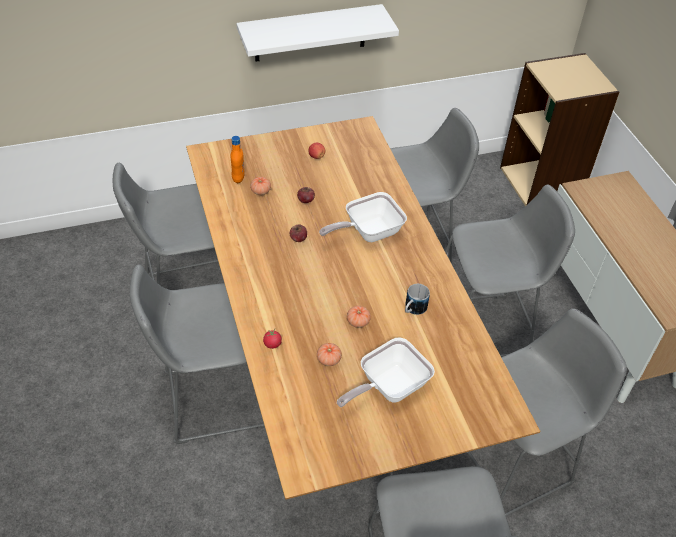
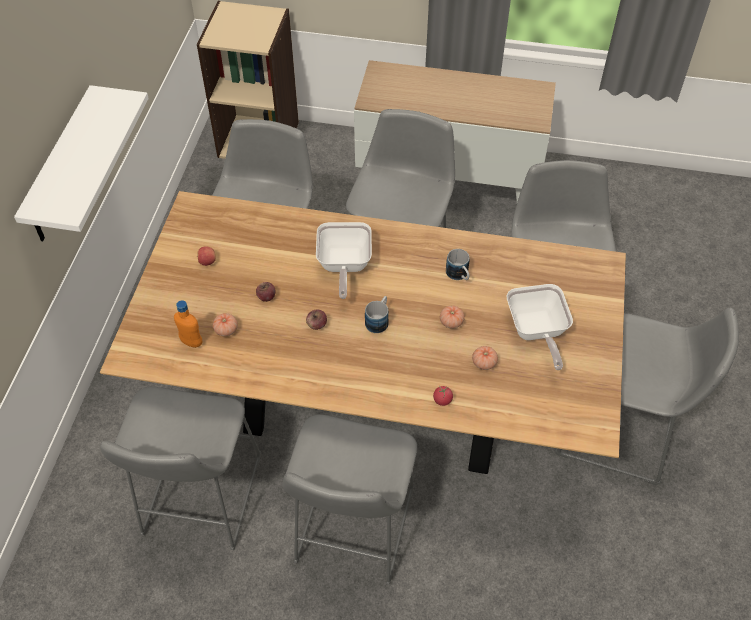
camera: 60 degrees left, 5 degrees up
none -> mug [365,296,389,333]

